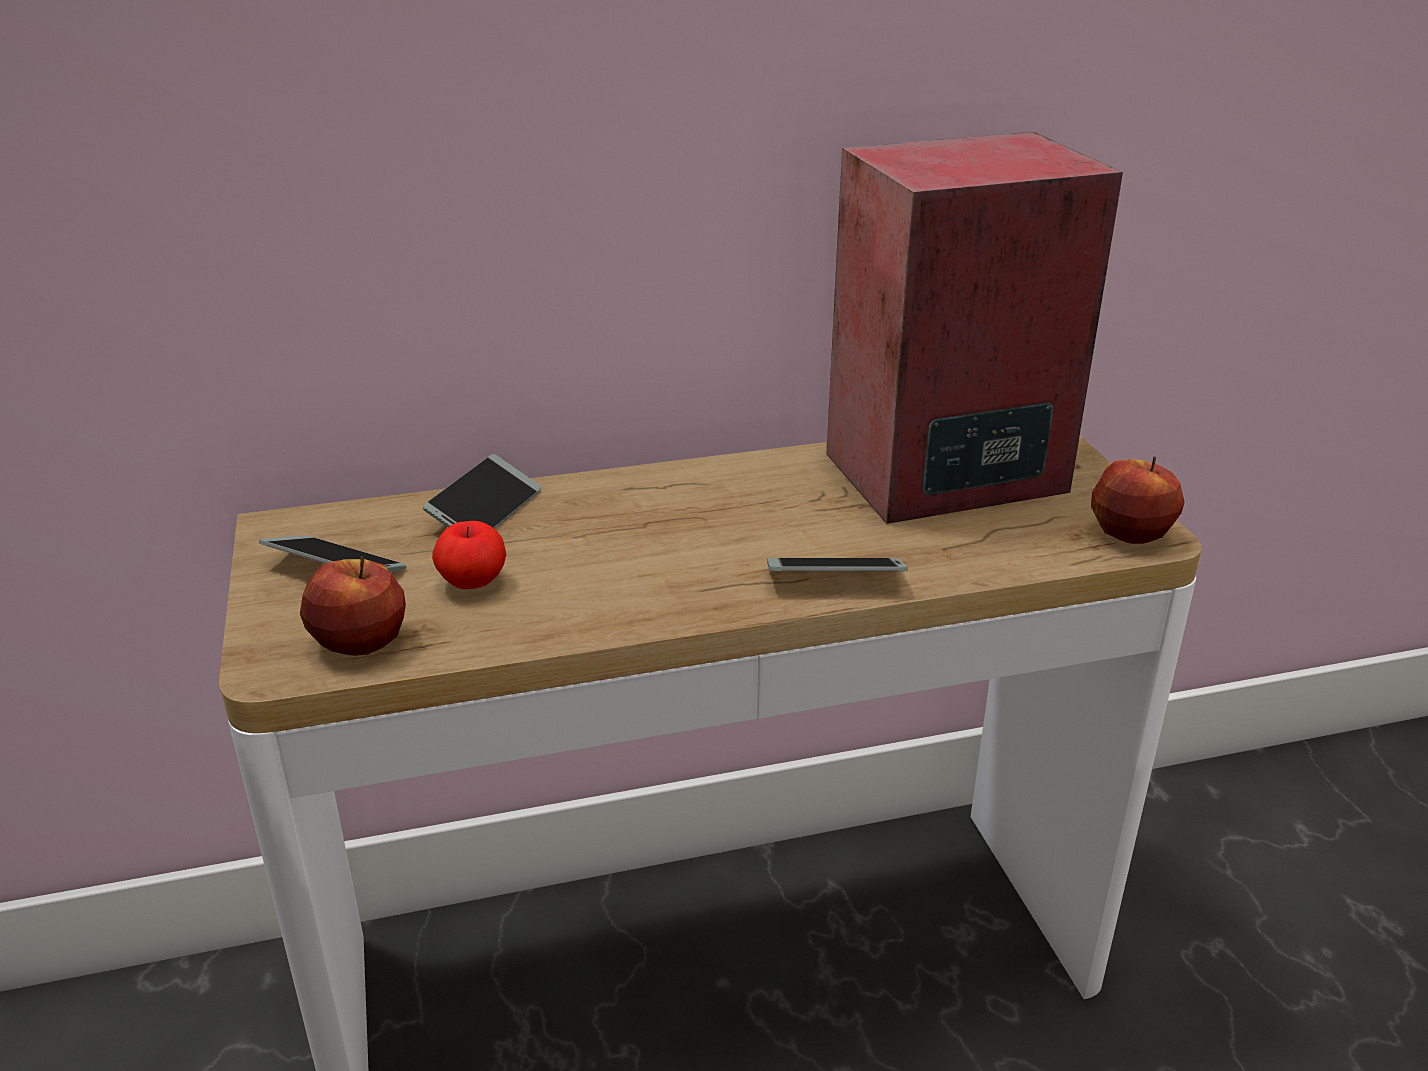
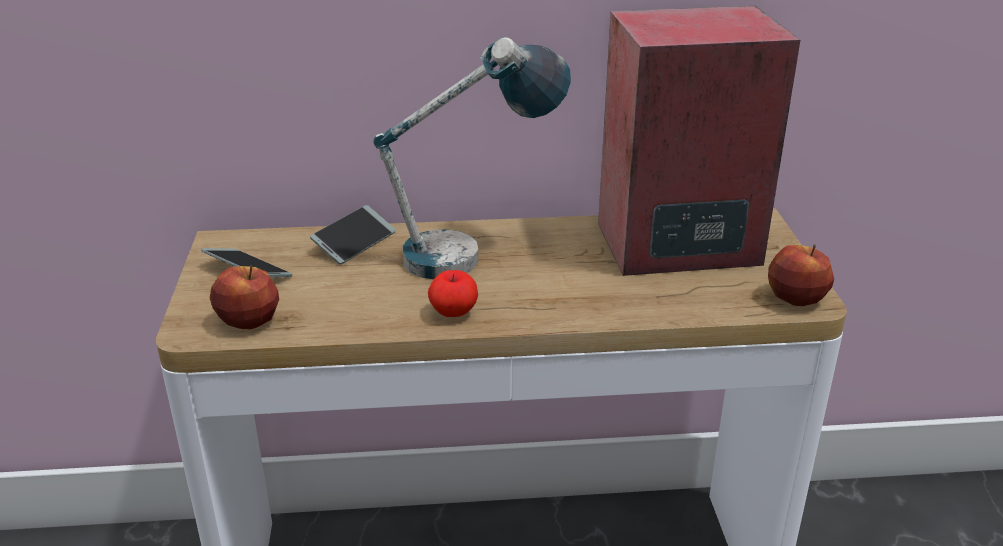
camera: 10 degrees right, 0 degrees up
apple [432,521,506,589] -> apple moved to [428,270,478,317]
phone [767,558,908,571] -> none
none -> table lamp [373,37,571,279]

